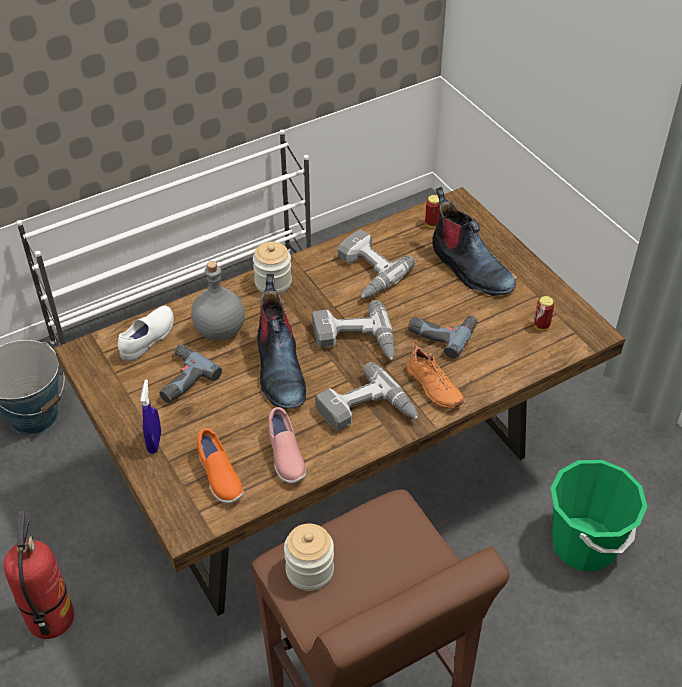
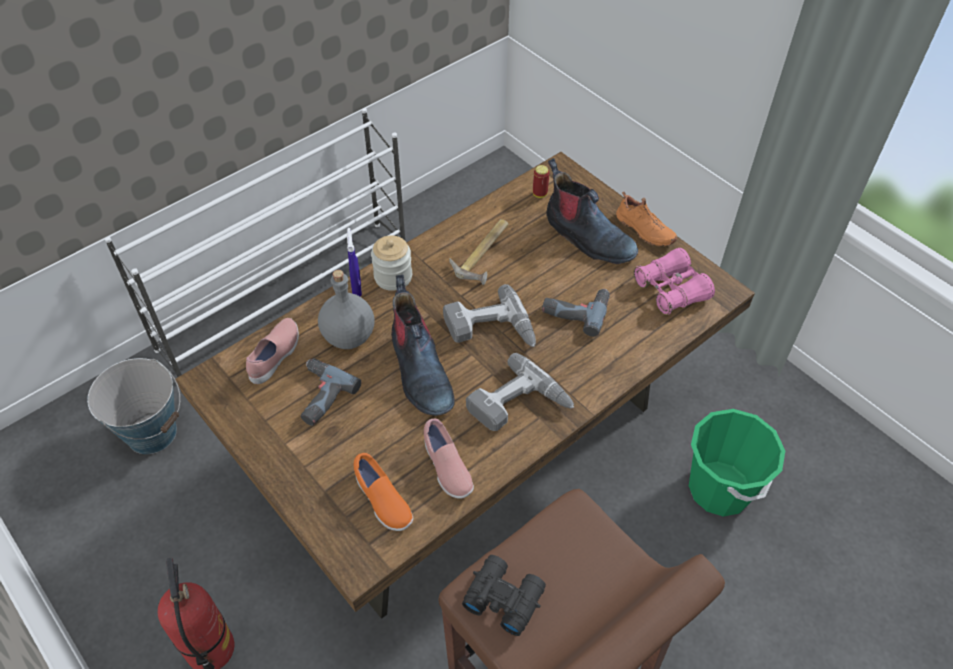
camera: 10 degrees left, 5 degrees up
white shoe [118,306,174,361] -> pink shoe [246,318,299,384]
blue spray bottle [140,380,161,454] -> blue spray bottle moved to [347,228,362,297]
jar [284,524,334,591] -> black binoculars [462,555,546,636]
power drill [338,230,415,298] -> hammer [449,219,508,285]
orange shoe [407,343,464,409] -> orange shoe moved to [616,192,677,247]
can [534,296,554,330] -> pink binoculars [634,248,715,315]

